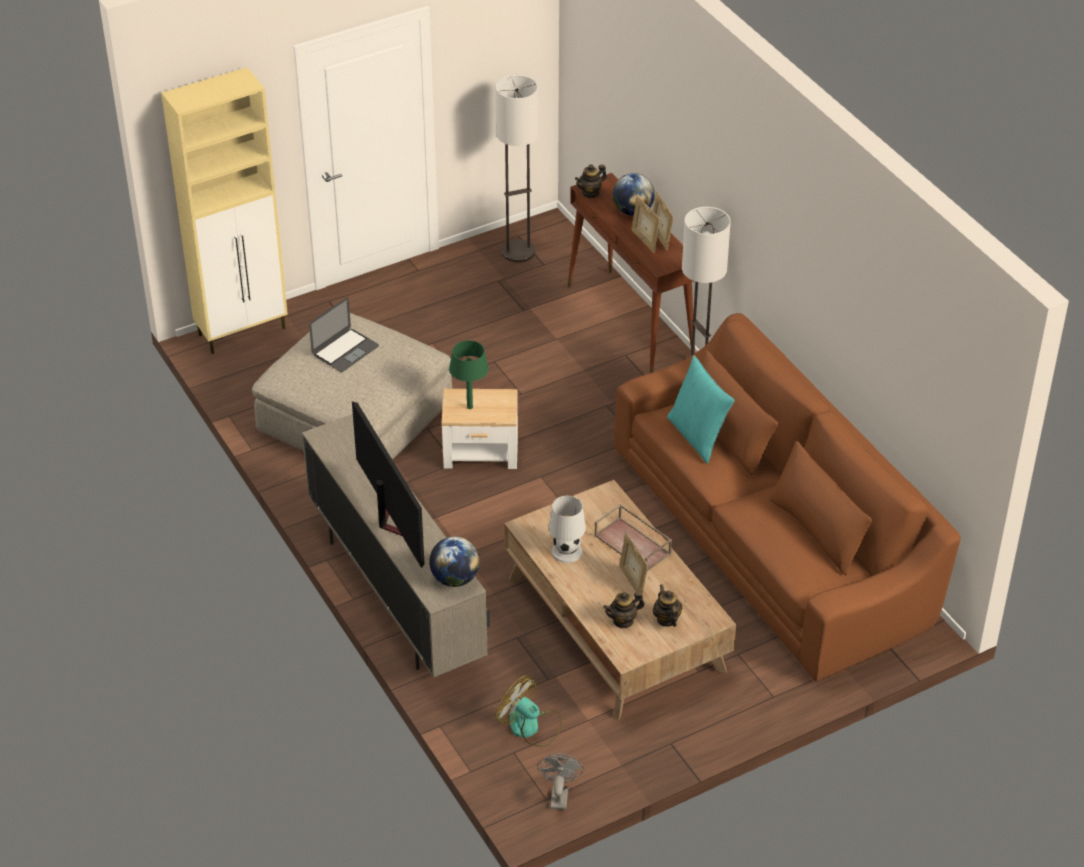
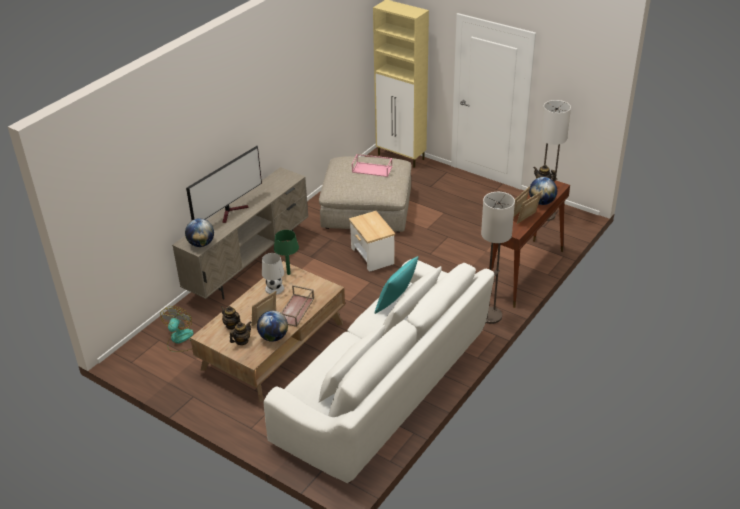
camera: 65 degrees right, 5 degrees down
laptop [309,297,379,372] -> pink tray [352,154,392,177]
green table lamp [449,340,489,409] -> green table lamp moved to [274,230,299,275]
grey fan [537,753,584,810] -> none
brown sofa [614,313,961,682] -> white sofa [263,259,494,483]
none -> globe [257,311,288,342]

